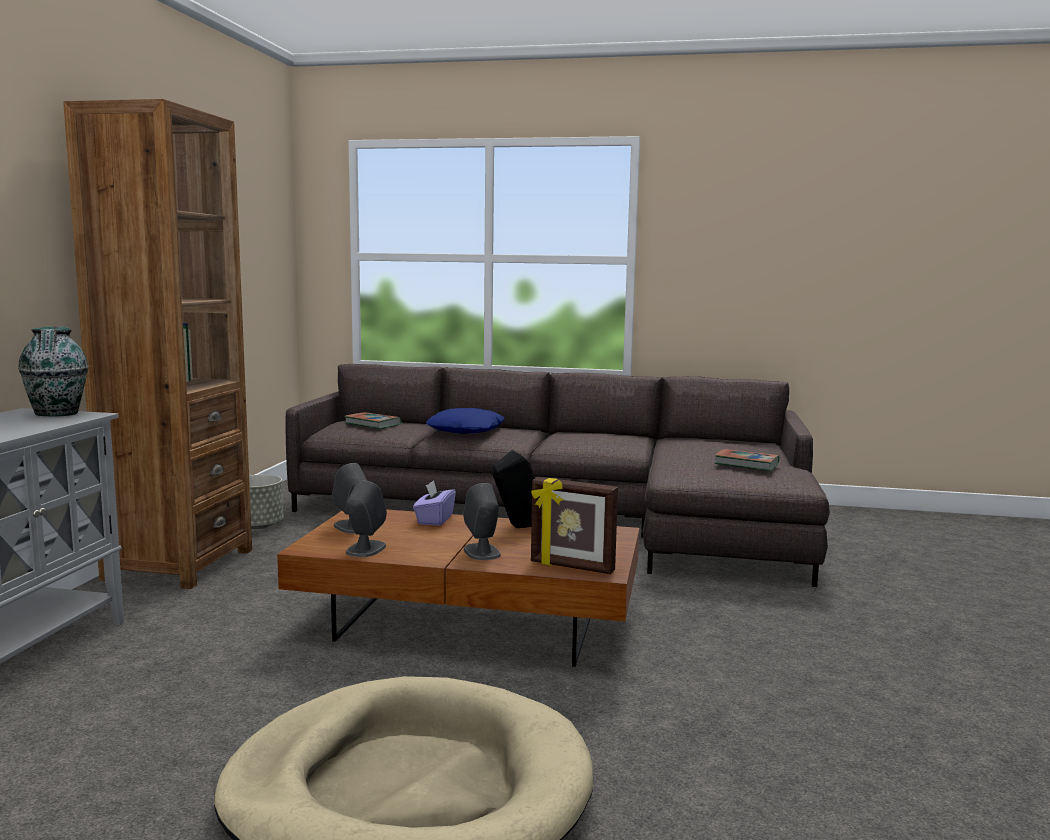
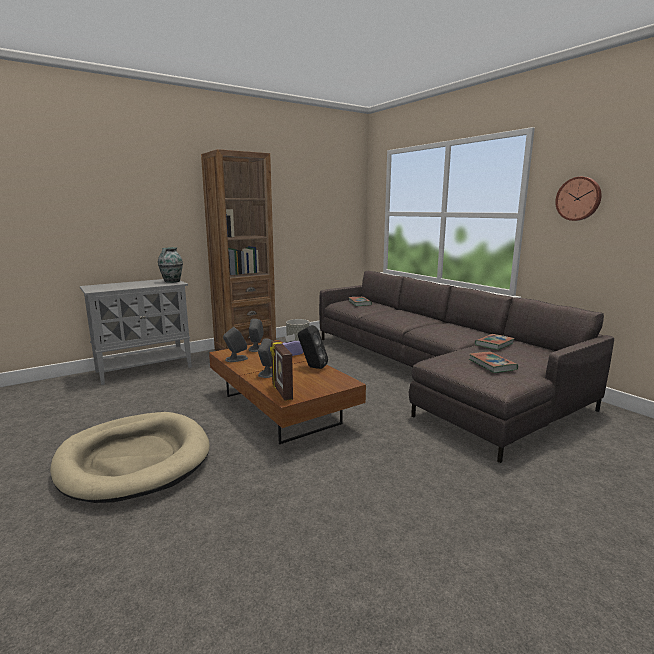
camera: 45 degrees right, 5 degrees up
blue pillow [426,408,505,434] -> none
none -> book [475,334,515,350]
none -> wall clock [555,177,602,221]

